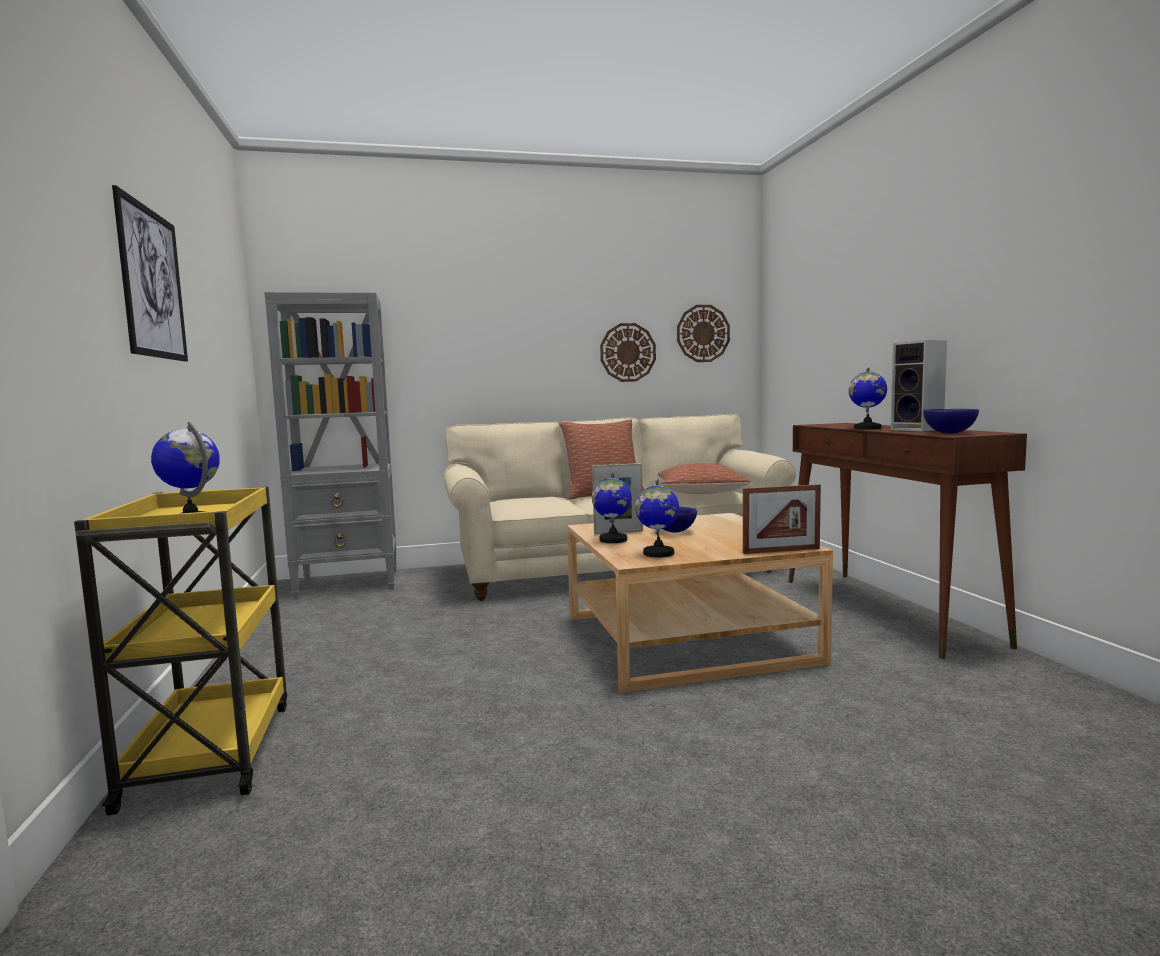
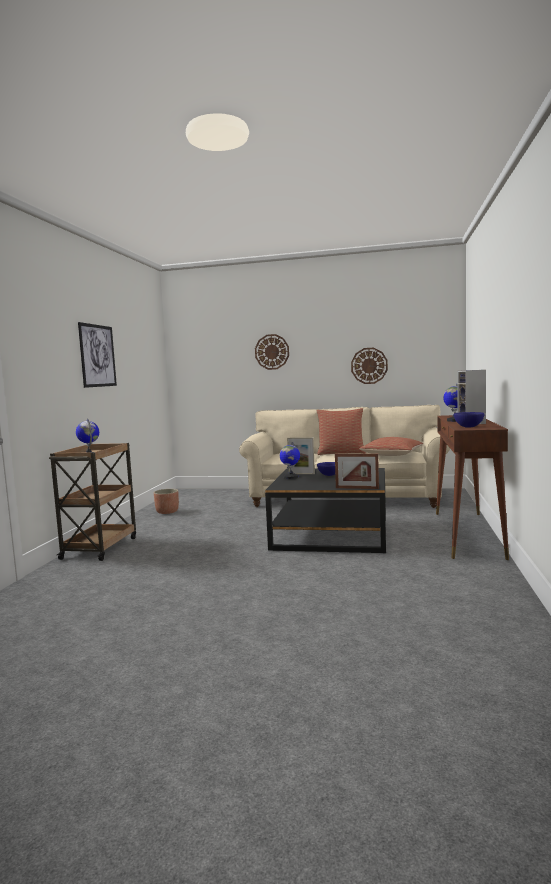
camera: 25 degrees right, 0 degrees up
yellow cart [74,486,287,816] -> brown cart [49,443,136,561]
grey bookcase [264,292,397,599] -> none
beige coffee table [567,513,833,693] -> black coffee table [265,468,386,553]
globe [635,479,679,557] -> none
wall clock [677,305,730,362] -> wall clock moved to [255,334,289,370]
none -> planter [154,489,179,514]

